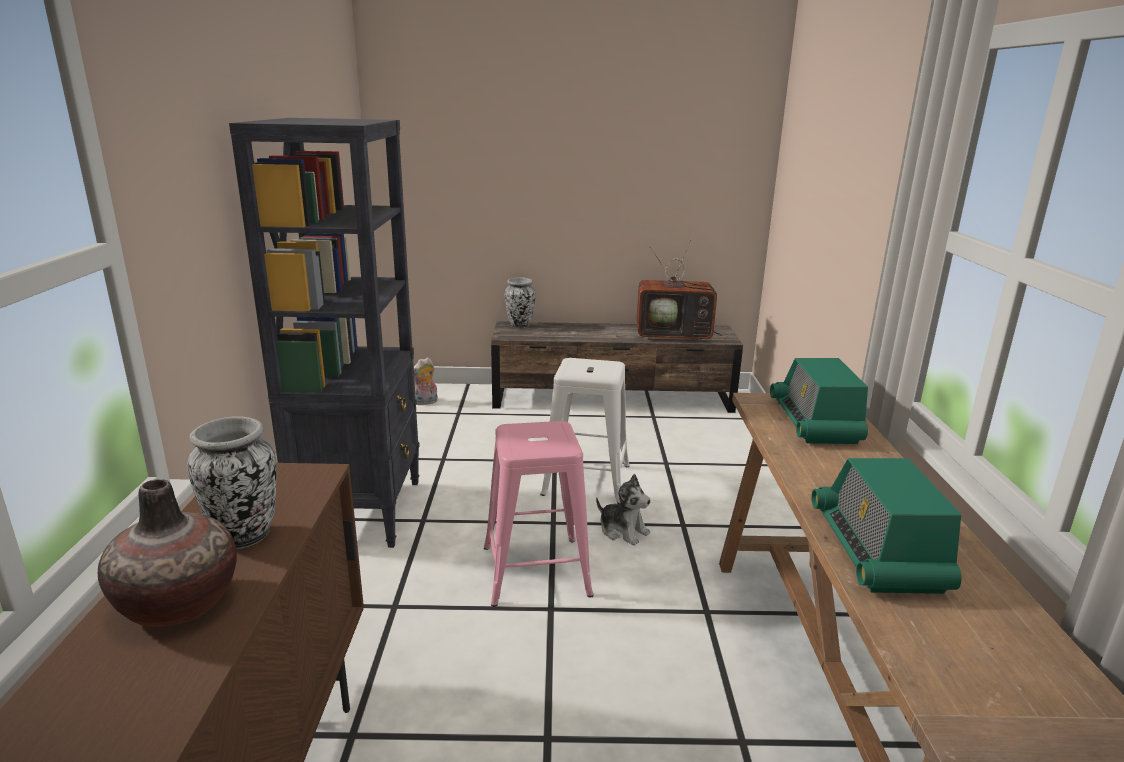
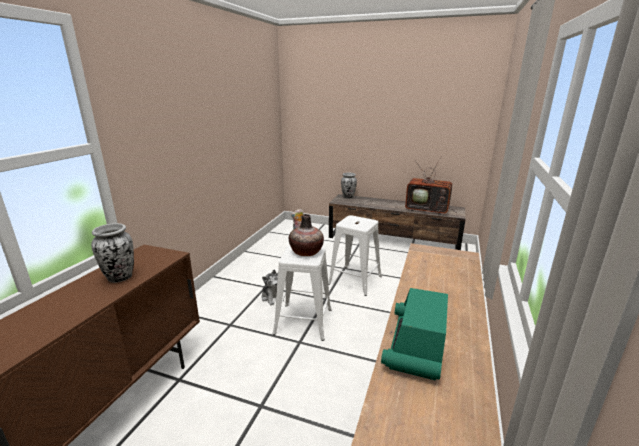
camera: 20 degrees right, 0 degrees up
vase [98,479,237,627] -> vase moved to [289,214,324,256]
black bookcase [229,118,420,548] -> none
pink stool [484,421,594,607] -> white stool [273,245,332,341]
plush toy [596,474,651,546] -> plush toy moved to [261,270,284,305]
radio [770,358,868,444] -> none

